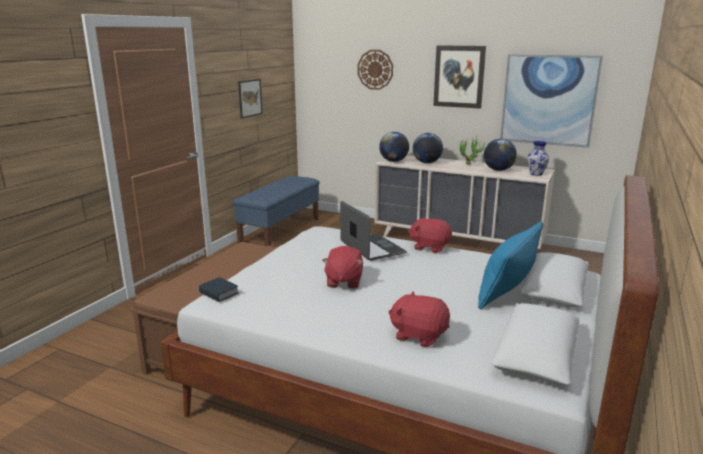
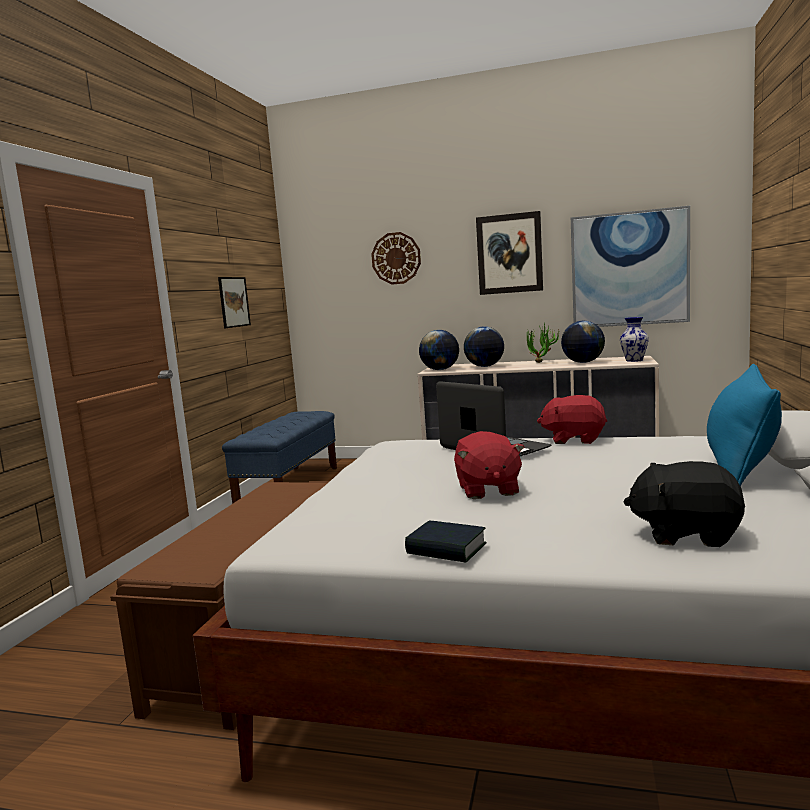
camera: 10 degrees left, 10 degrees down
book [199,277,239,302] -> book moved to [405,521,487,563]
red plush toy [389,291,450,347] -> black plush toy [624,461,745,547]

